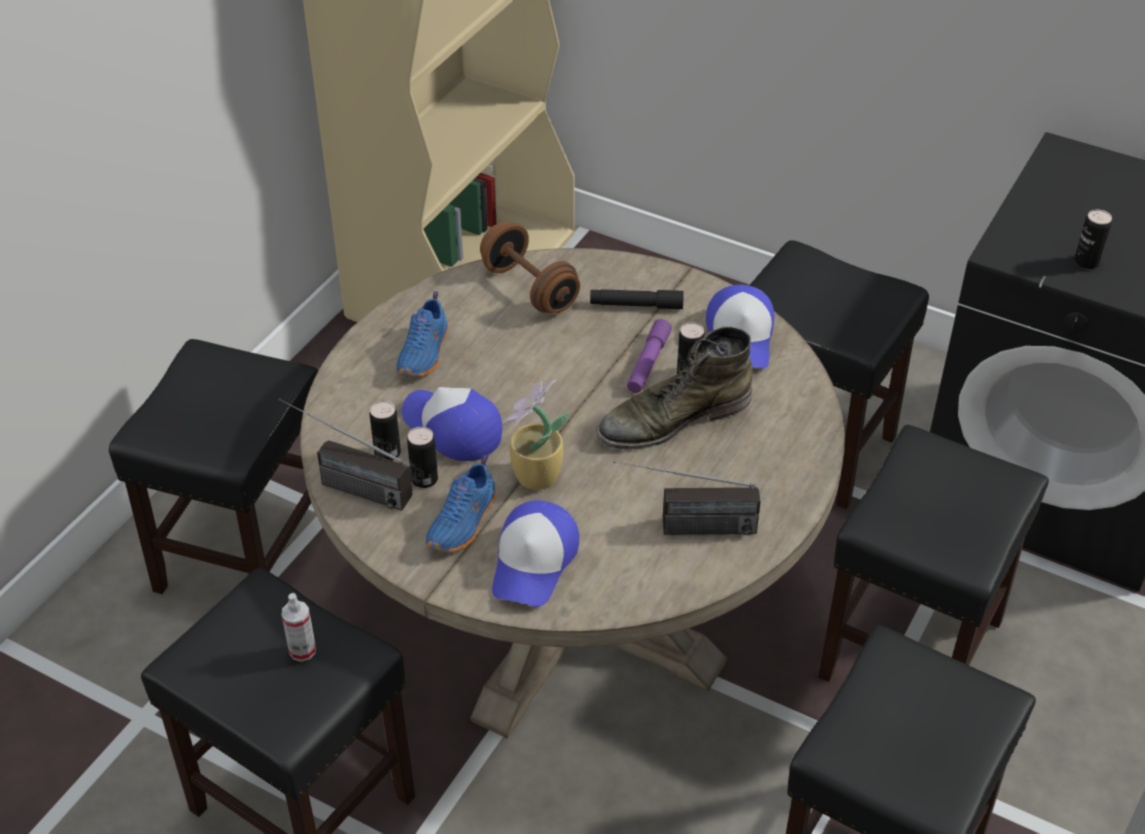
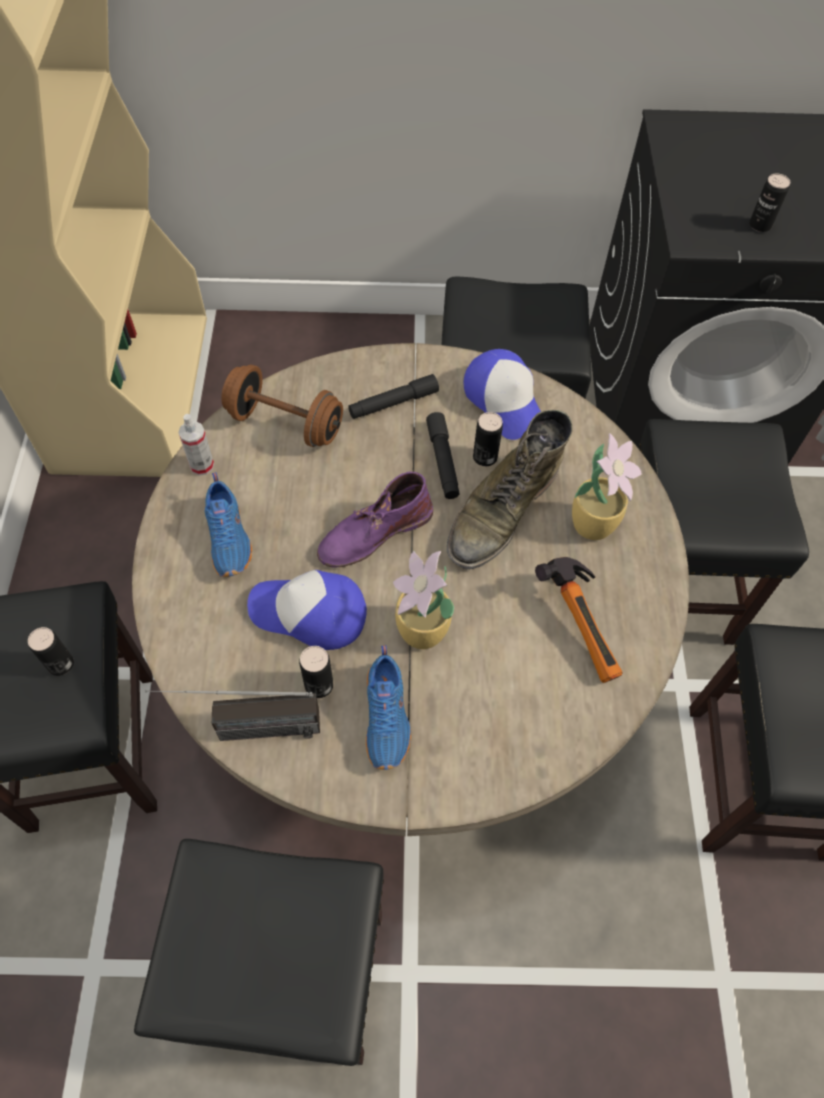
camera: 30 degrees left, 15 degrees up
spray bottle [281,593,316,662] -> spray bottle moved to [178,414,214,476]
can [370,401,401,460] -> can moved to [28,627,74,676]
cap [492,500,579,607] -> none
radio [614,461,761,535] -> hammer [535,557,623,683]
purple flashlight [627,319,672,393] -> black flashlight [426,412,460,499]
none -> purple boot [317,472,433,568]
none -> potted plant [572,433,642,540]

